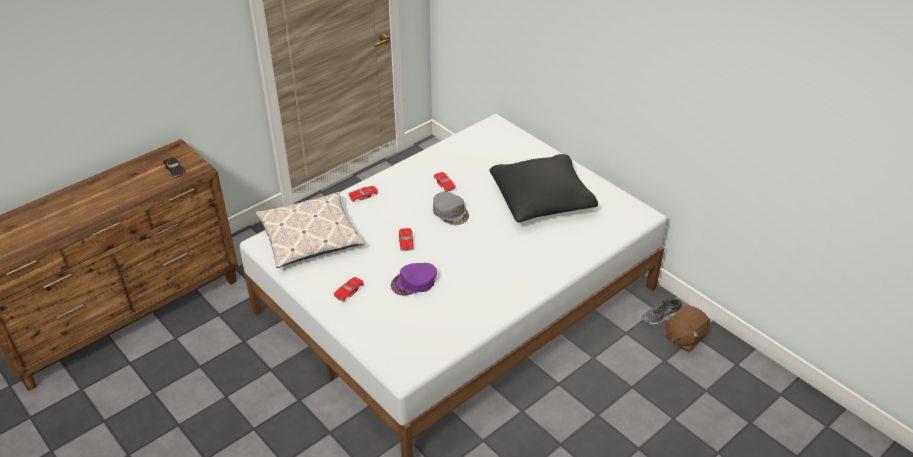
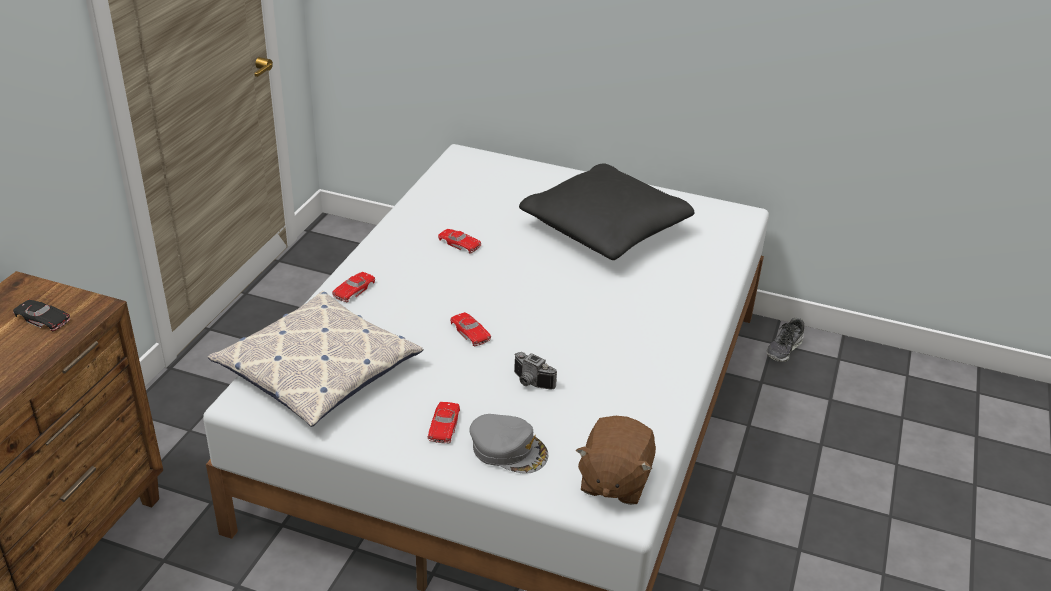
camera: 30 degrees left, 5 degrees down
purple cap [391,263,437,296] -> camera [514,352,557,390]
grey cap [433,192,469,225] -> grey cap moved to [470,414,548,474]
brown plush toy [665,305,710,352] -> brown plush toy moved to [576,416,656,505]

